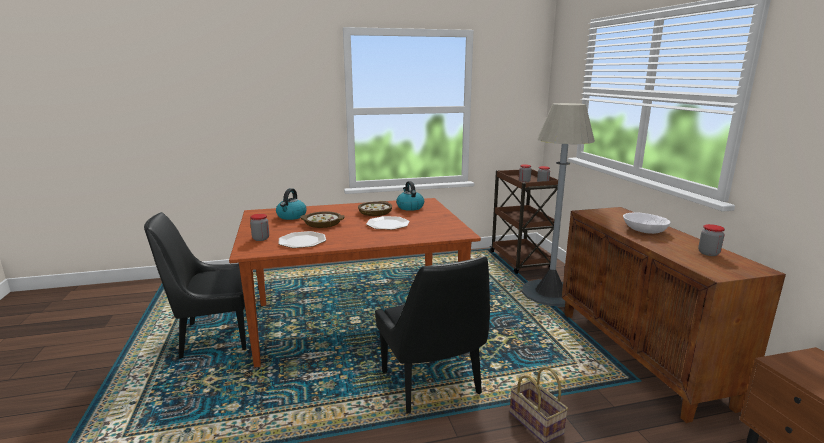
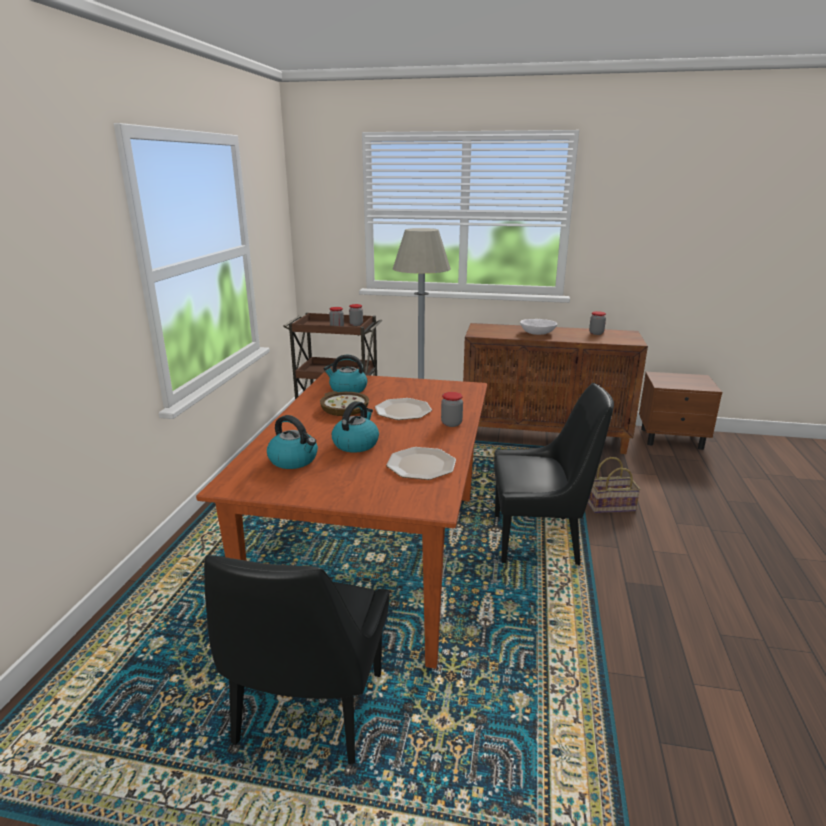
camera: 65 degrees left, 5 degrees up
jar [250,214,269,241] -> jar moved to [441,392,463,427]
bowl [300,211,345,228] -> kettle [332,401,379,453]

